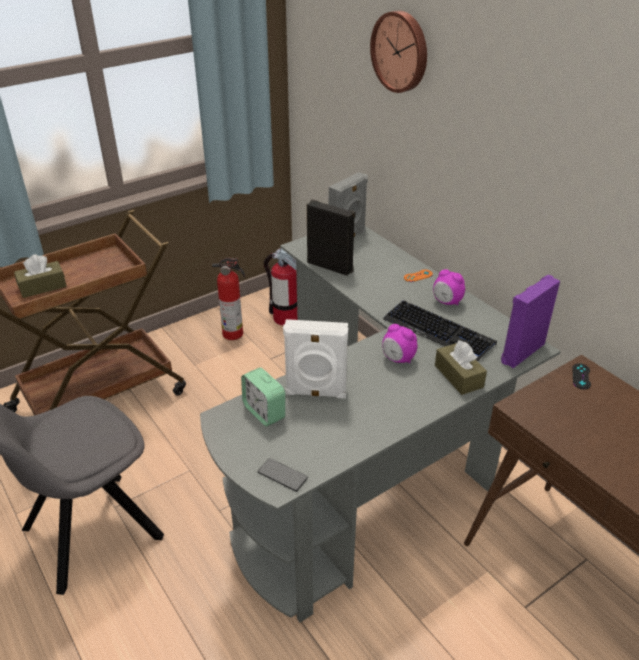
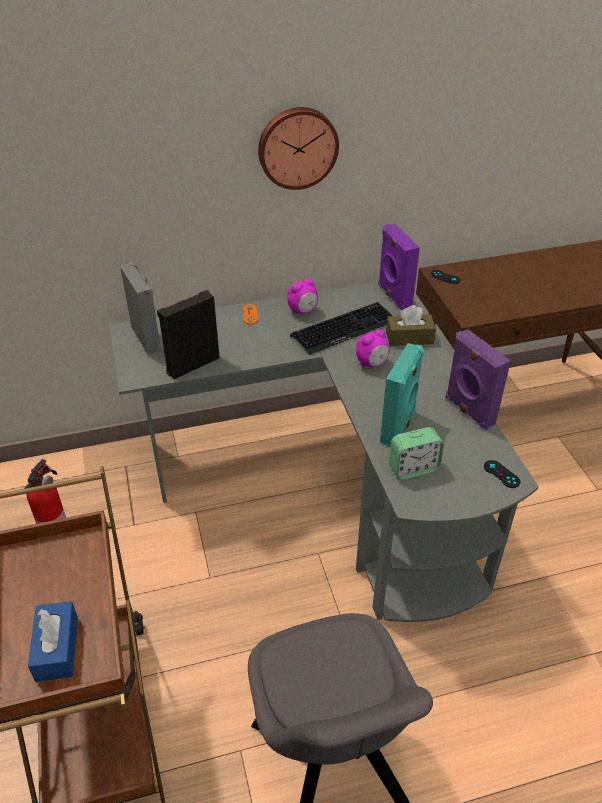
camera: 70 degrees left, 5 degrees up
brown tissue box [14,254,67,298] -> blue tissue box [28,601,78,682]
phone [258,458,308,492] -> black game controller [484,460,520,488]
fire extinguisher [264,248,297,326] -> none
white speaker [283,319,348,399] -> turquoise speaker [380,343,424,447]
wall clock [370,11,427,93] -> wall clock moved to [258,107,339,190]
none -> purple speaker [446,329,511,430]

